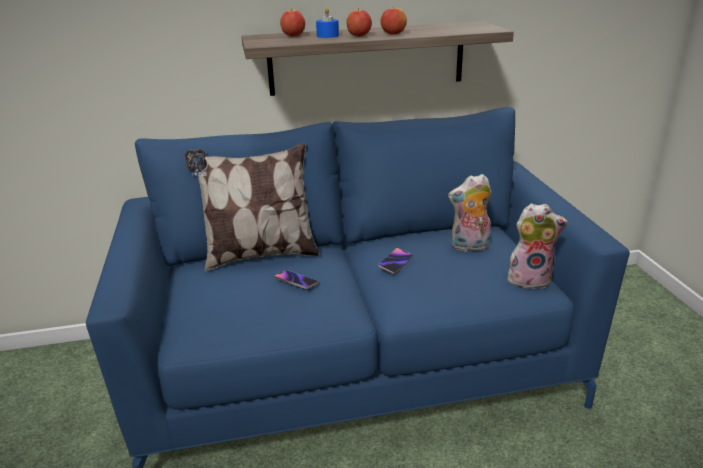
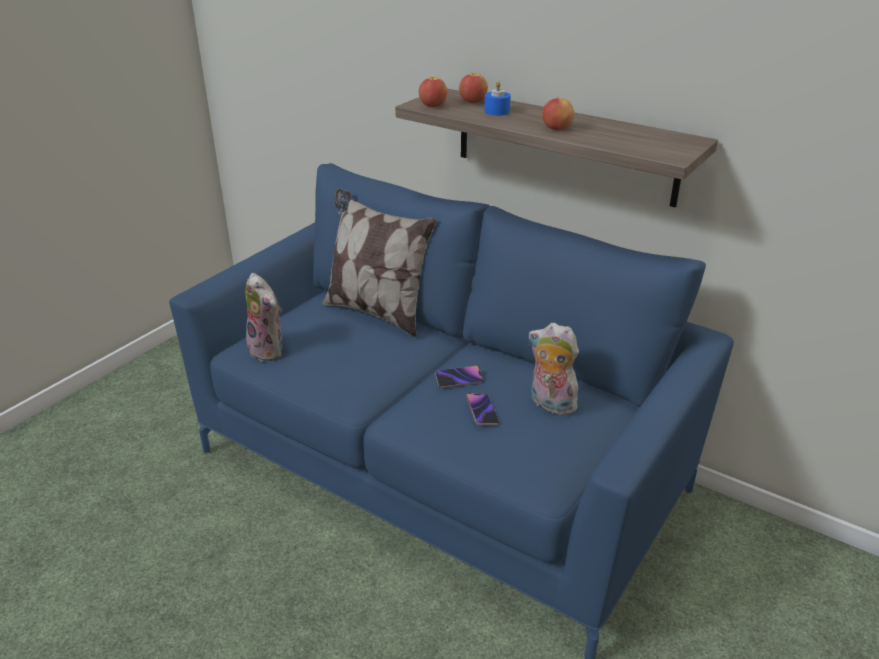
camera: 45 degrees right, 5 degrees up
phone [274,270,319,289] -> phone moved to [466,393,499,425]
apple [346,8,372,37] -> apple moved to [419,76,448,107]
plush toy [507,203,568,289] -> plush toy moved to [246,273,282,361]

